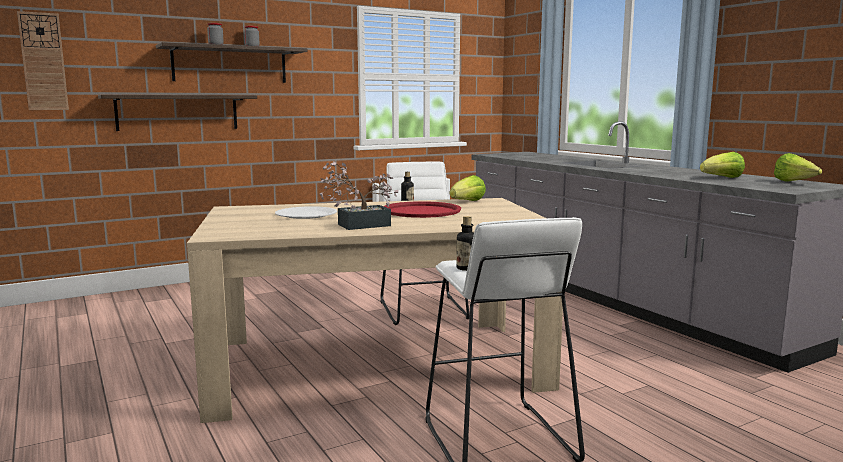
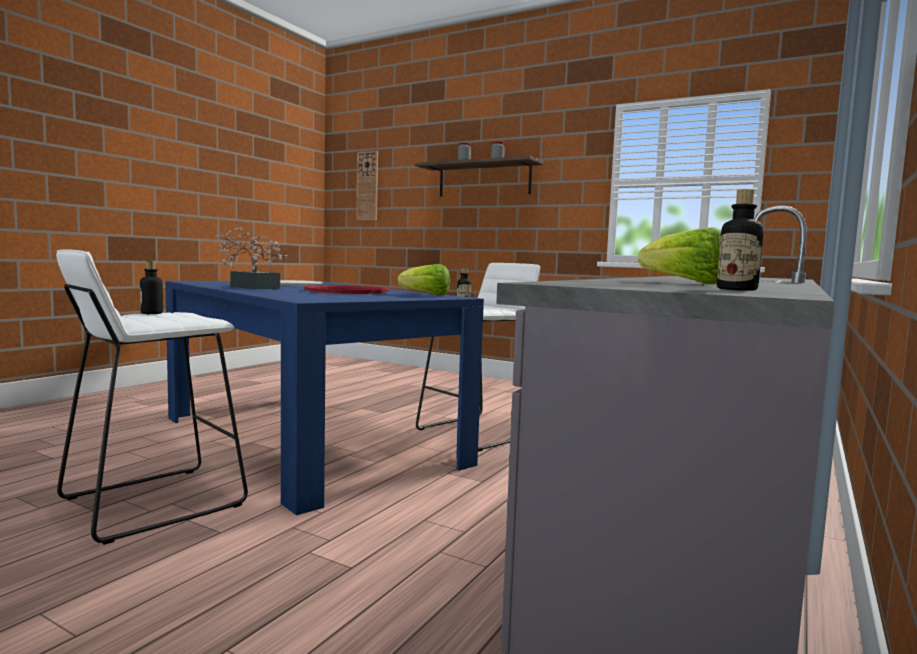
camera: 60 degrees right, 5 degrees down
shelf [98,95,257,131] -> none
beige dining table [187,198,563,423] -> blue dining table [165,281,484,515]
lettuce [774,153,822,182] -> bottle [717,189,763,291]

